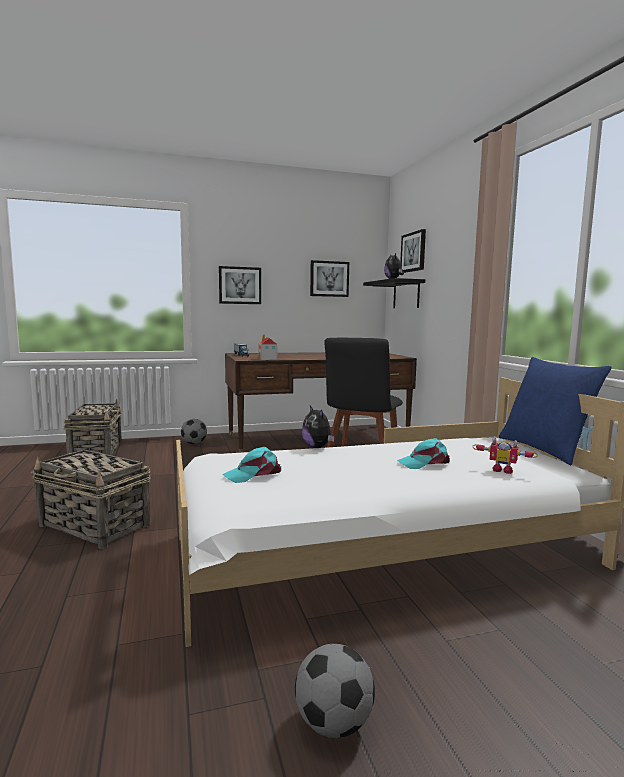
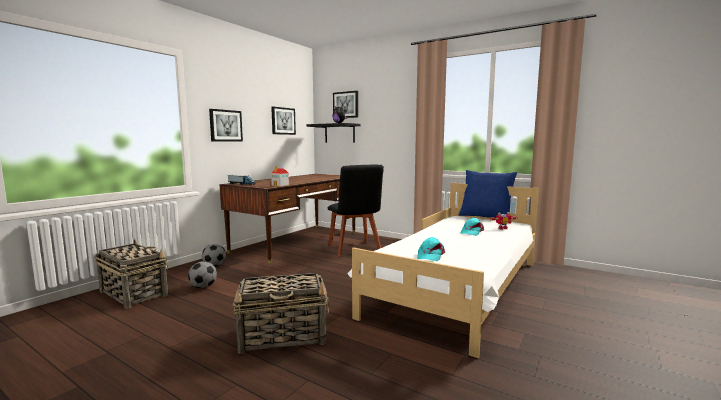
camera: 40 degrees left, 0 degrees up
football [295,644,375,738] -> football moved to [188,261,217,288]
plush toy [302,406,334,448] -> none

